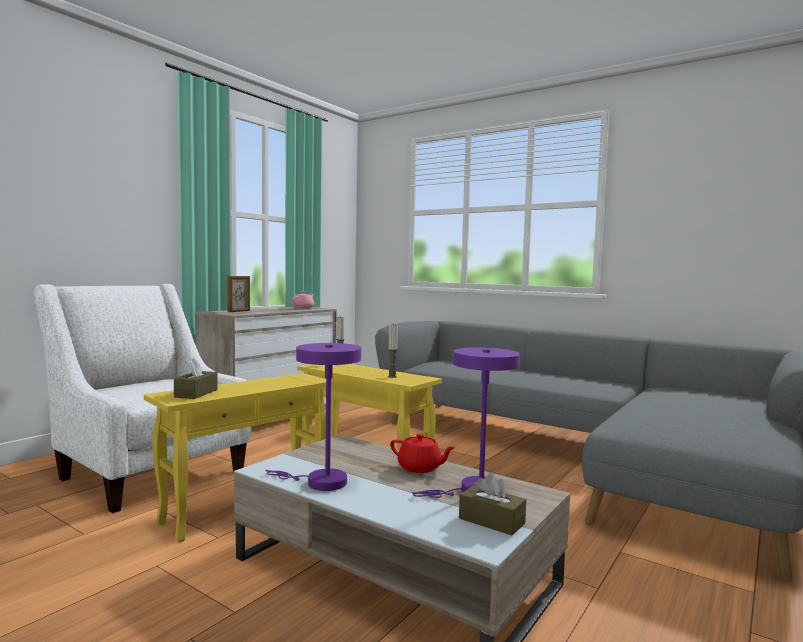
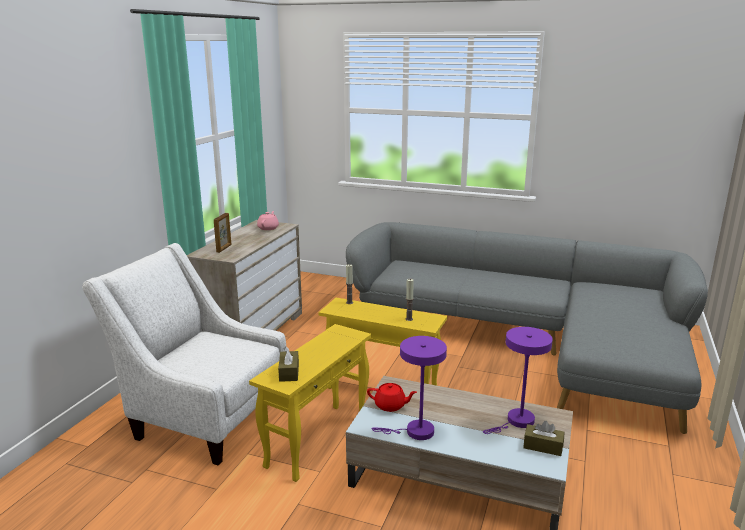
camera: 15 degrees left, 15 degrees up
red teapot [390,434,455,473] -> red teapot moved to [367,383,417,412]

